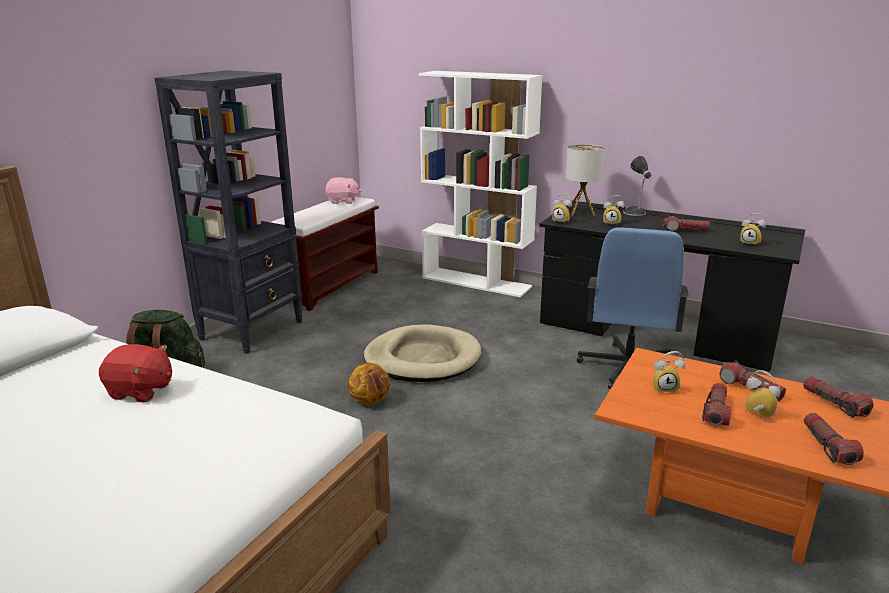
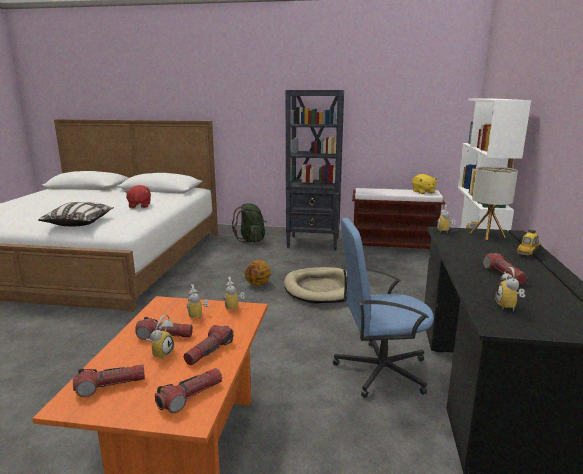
camera: 70 degrees right, 5 degrees down
pink plush toy [325,177,361,204] -> yellow plush toy [412,174,438,194]
alarm clock [603,195,624,224] -> alarm clock moved to [224,277,245,310]
table lamp [623,156,651,216] -> toy car [517,229,541,257]
none -> pillow [38,202,114,226]

